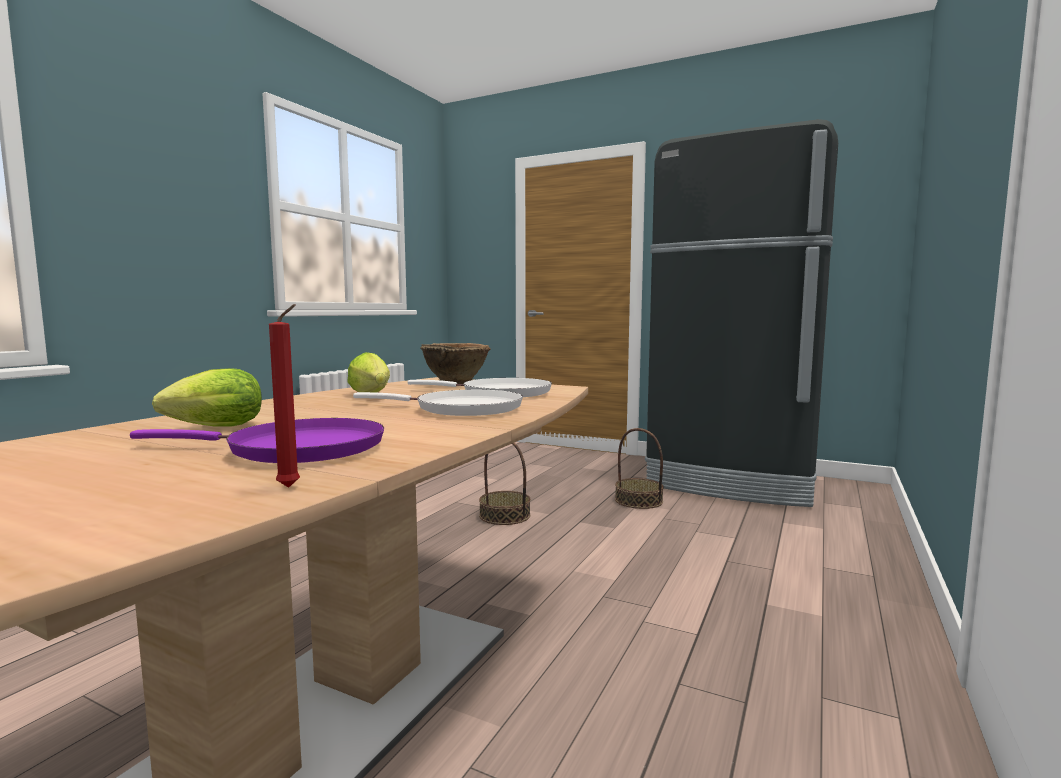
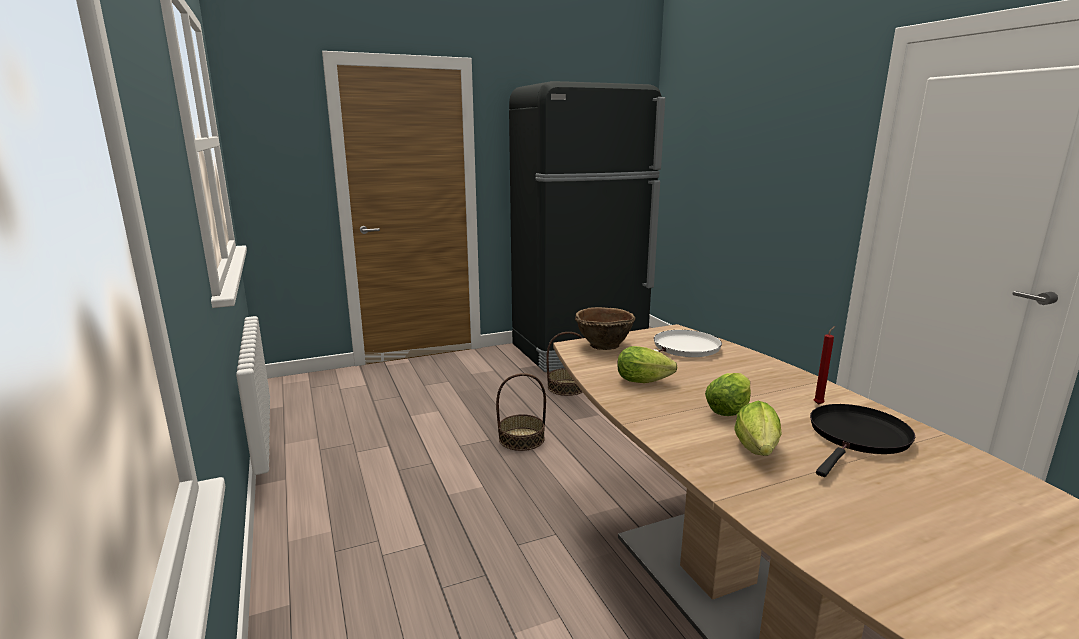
camera: 50 degrees left, 10 degrees up
purple frying pan [130,418,384,463] -> black frying pan [810,404,915,477]
red candle [269,304,300,488] -> red candle moved to [814,326,835,405]
white frying pan [353,390,523,416] -> none
none -> lettuce [705,373,751,416]

